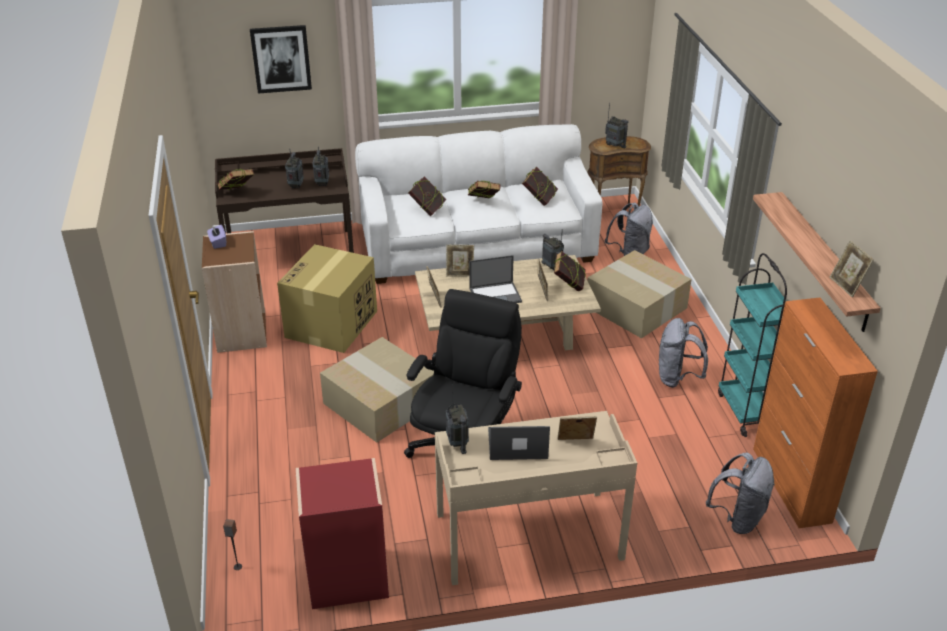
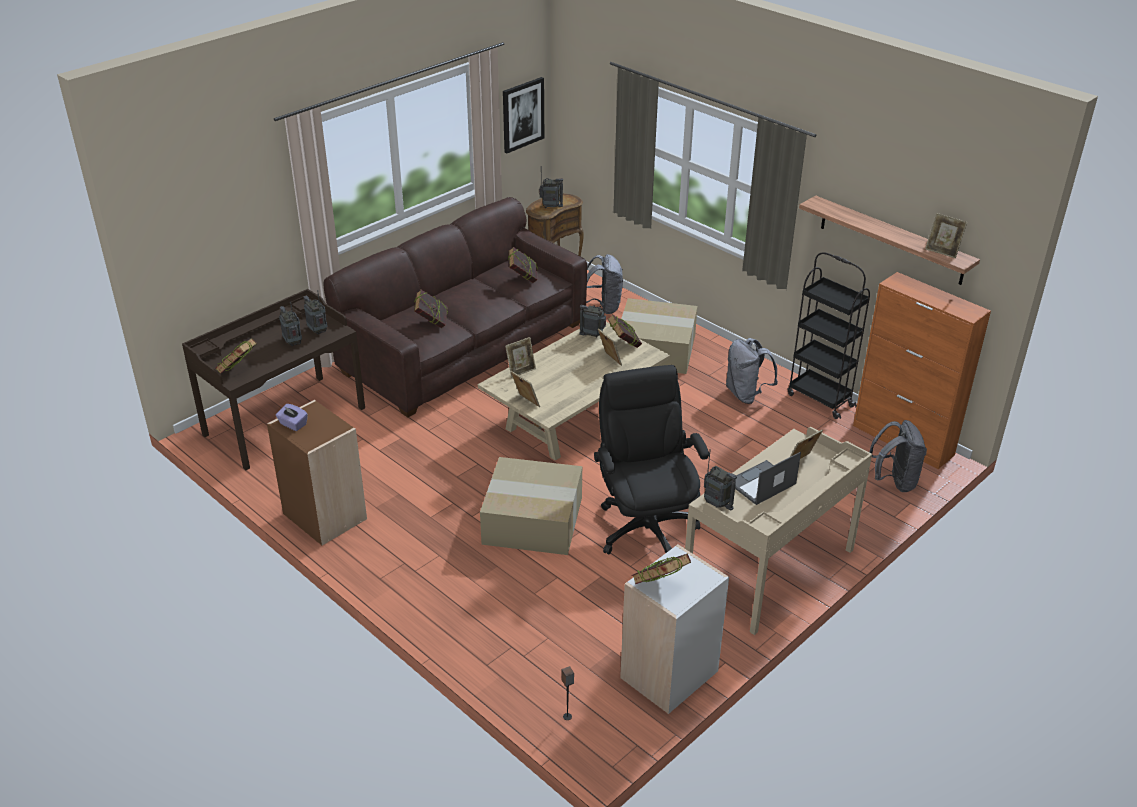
camera: 35 degrees left, 0 degrees up
picture [250,25,312,94] -> picture moved to [503,77,544,153]
cardboard box [277,244,377,353] -> none
red bookcase [296,458,389,609] -> white bookcase [620,544,729,714]
white sofa [355,124,602,284] -> brown sofa [324,197,587,417]
book [468,181,500,198] -> book moved to [631,554,691,584]
laptop [469,255,522,303] -> none
turquoise cart [718,253,787,437] -> black cart [788,252,870,419]

